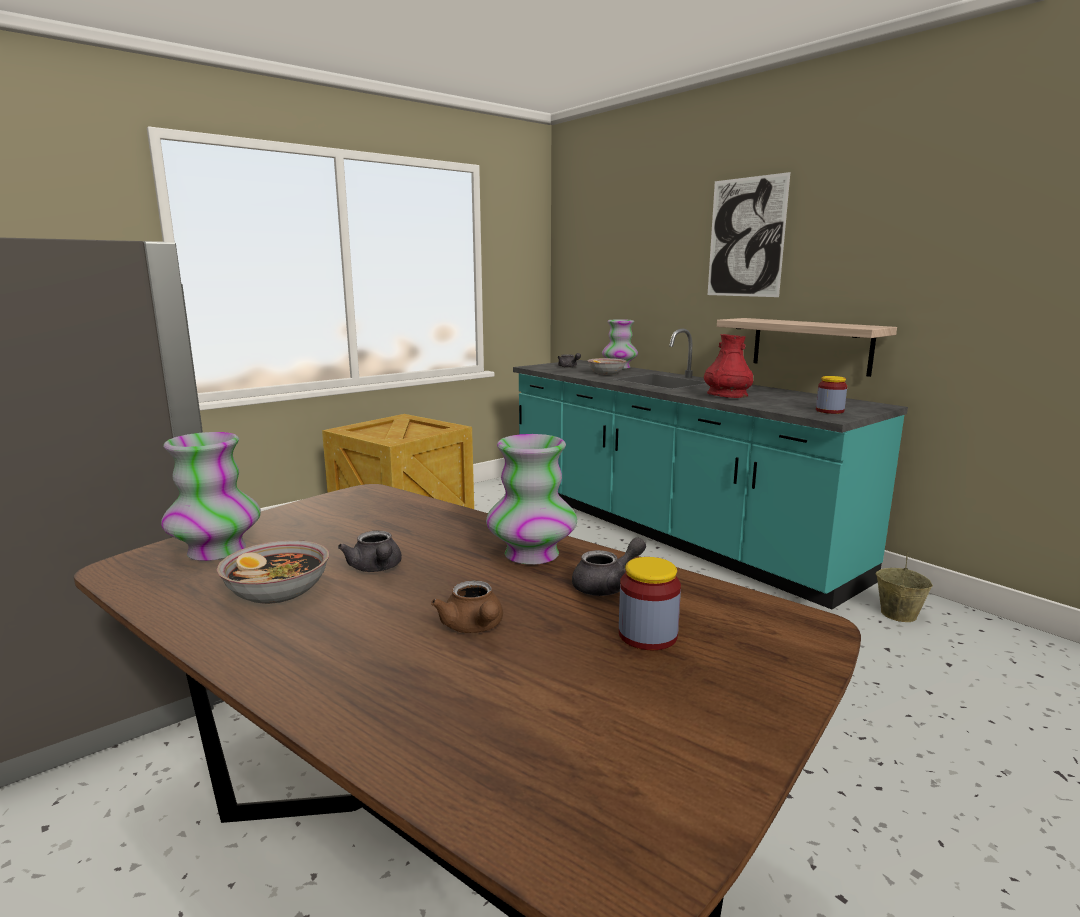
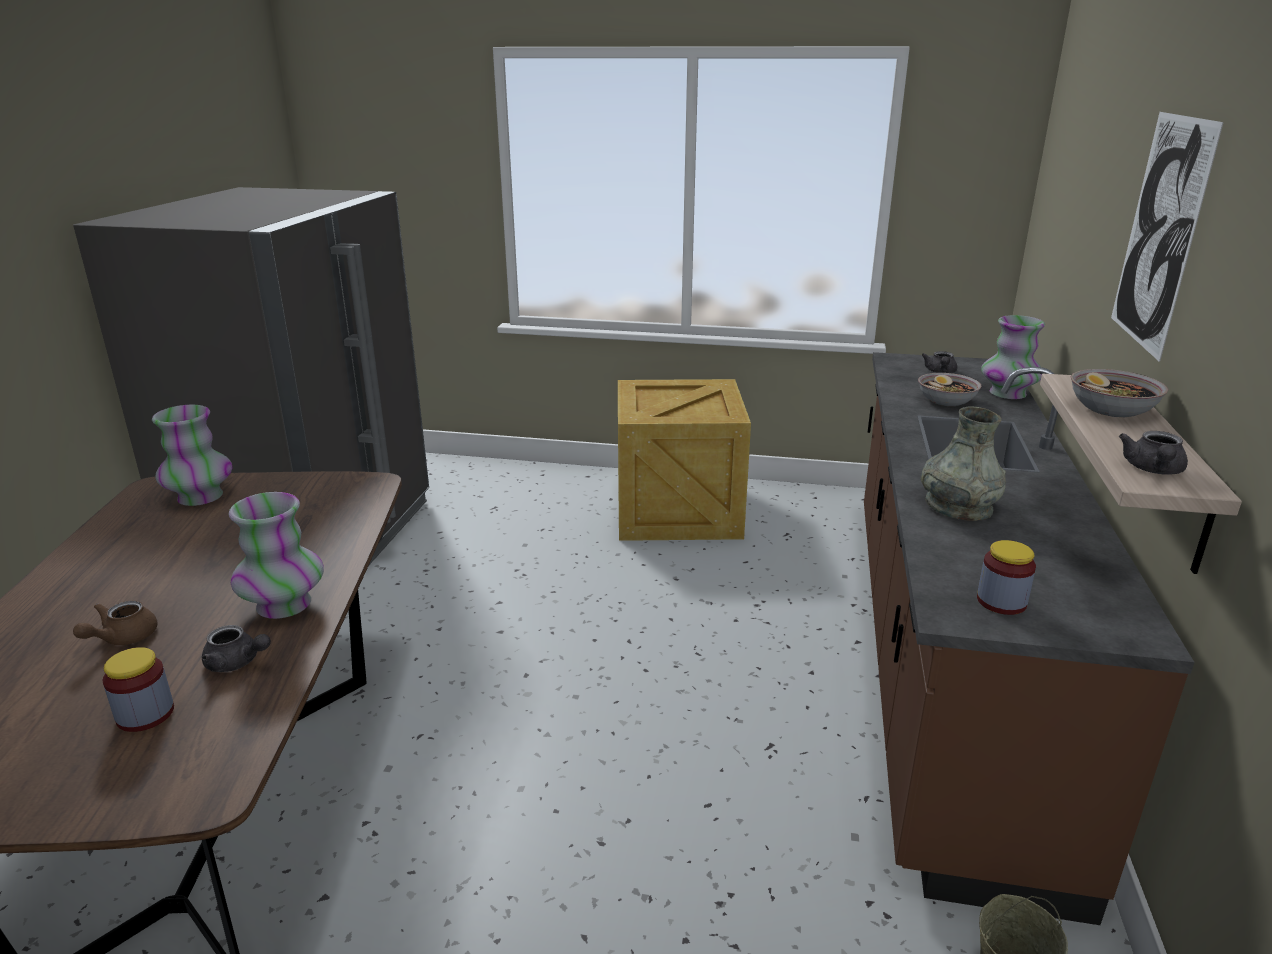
camera: 50 degrees right, 10 degrees up
bowl [217,540,329,604] -> bowl moved to [1071,369,1168,417]
grey teapot [338,531,402,572] -> grey teapot moved to [1119,431,1188,475]
turquoise counter [513,329,908,609] -> brown counter [864,352,1195,925]
red vase [704,334,753,398] -> grey vase [921,406,1006,521]

